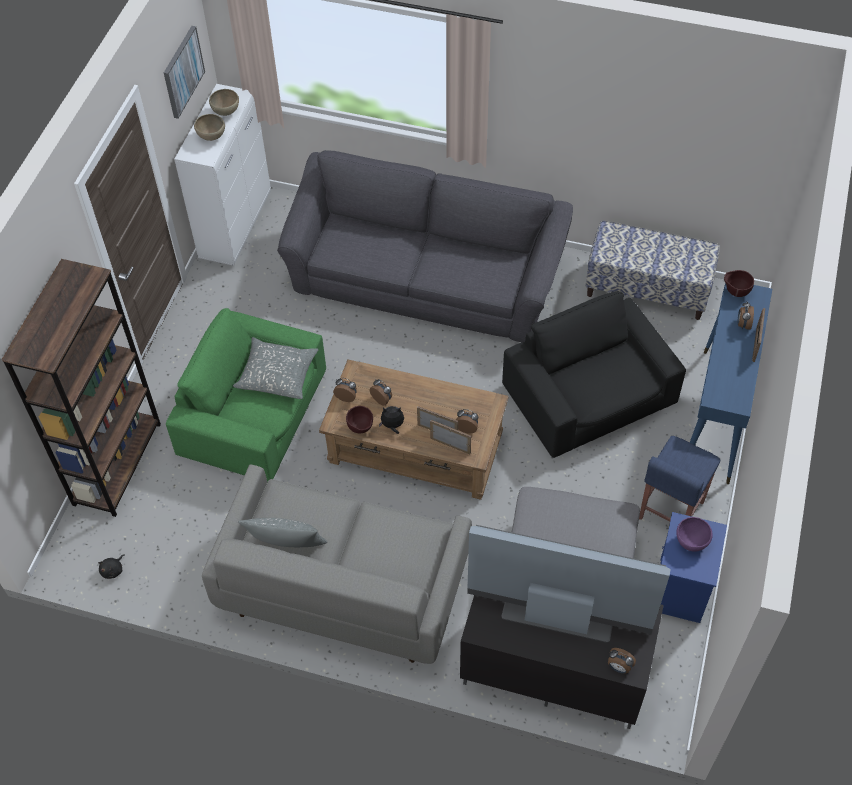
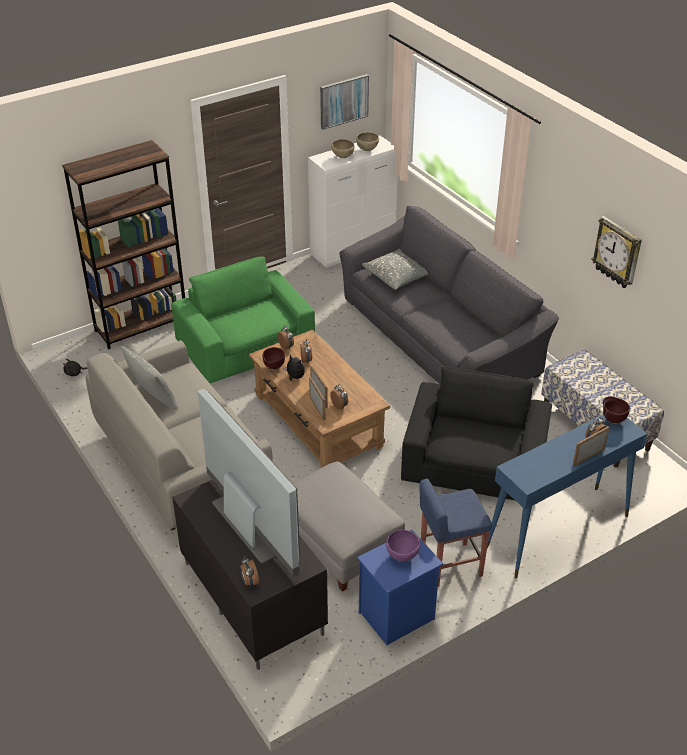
camera: 40 degrees right, 15 degrees down
grey pillow [233,337,318,399] -> grey pillow moved to [362,249,428,290]
none -> wall clock [591,216,642,288]

